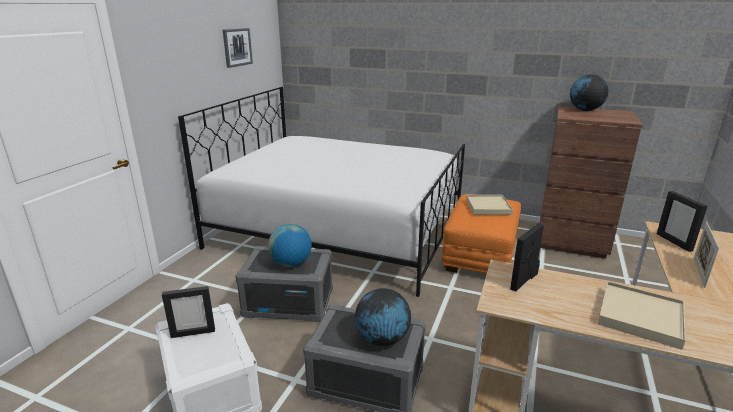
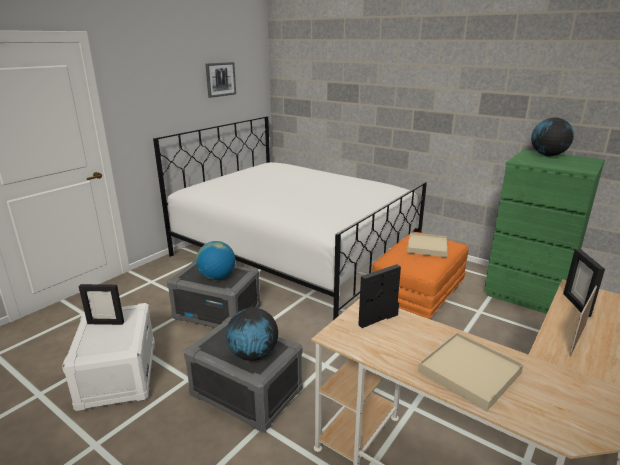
camera: 15 degrees right, 0 degrees up
brown dresser [540,106,643,259] -> green dresser [484,149,605,314]

